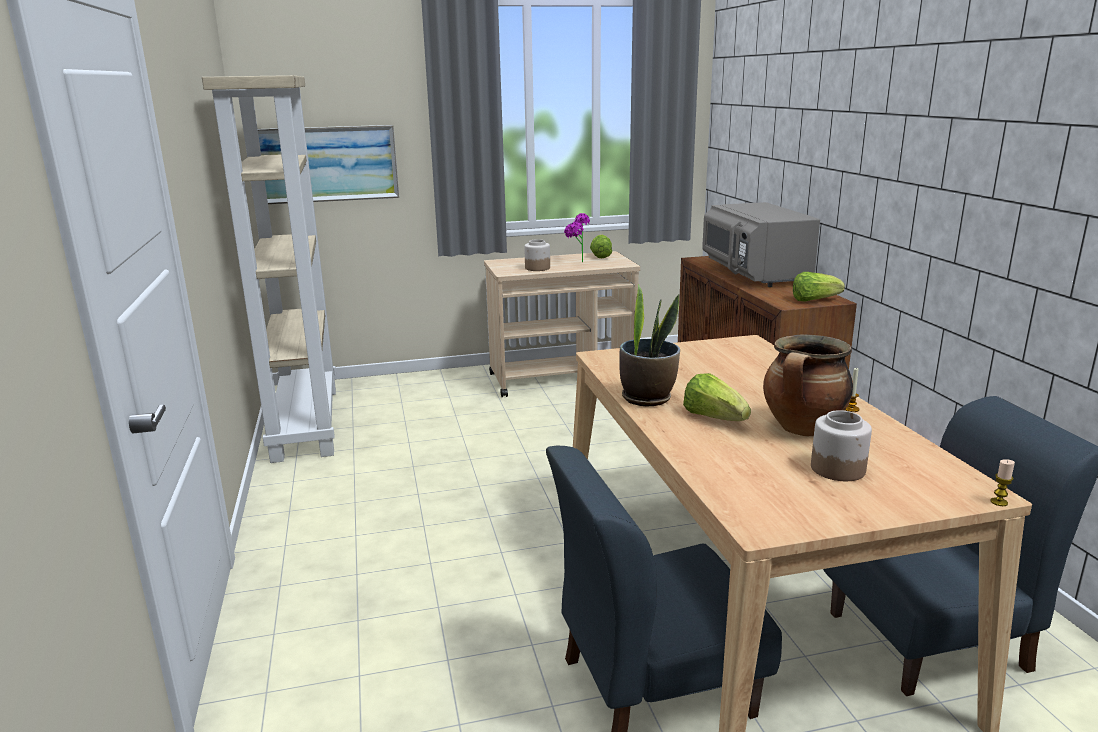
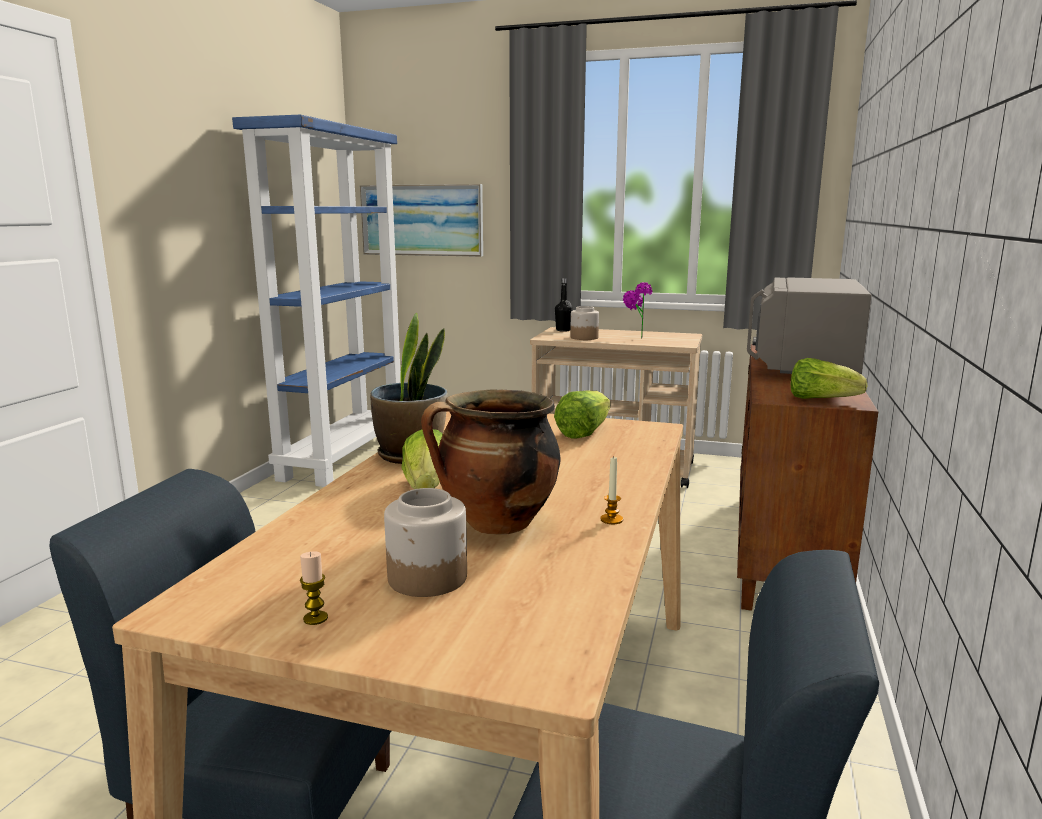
camera: 30 degrees right, 5 degrees down
beige bookcase [202,75,336,463] -> blue bookcase [232,115,401,487]
lettuce [590,235,612,258] -> lettuce moved to [554,390,611,438]
candle [990,459,1015,506] -> candle moved to [300,551,328,625]
none -> black bottle [555,278,573,332]

